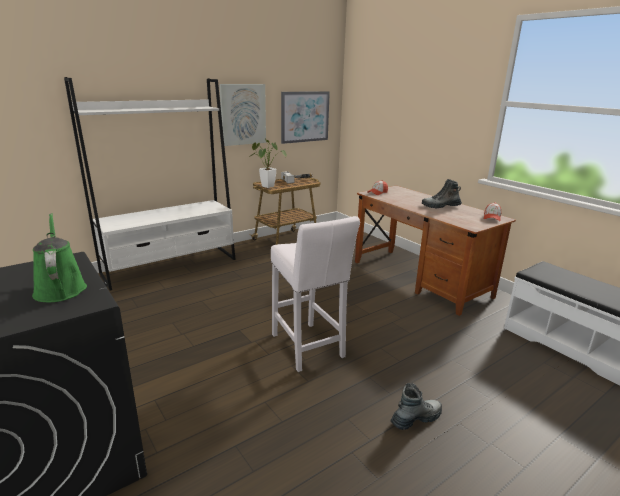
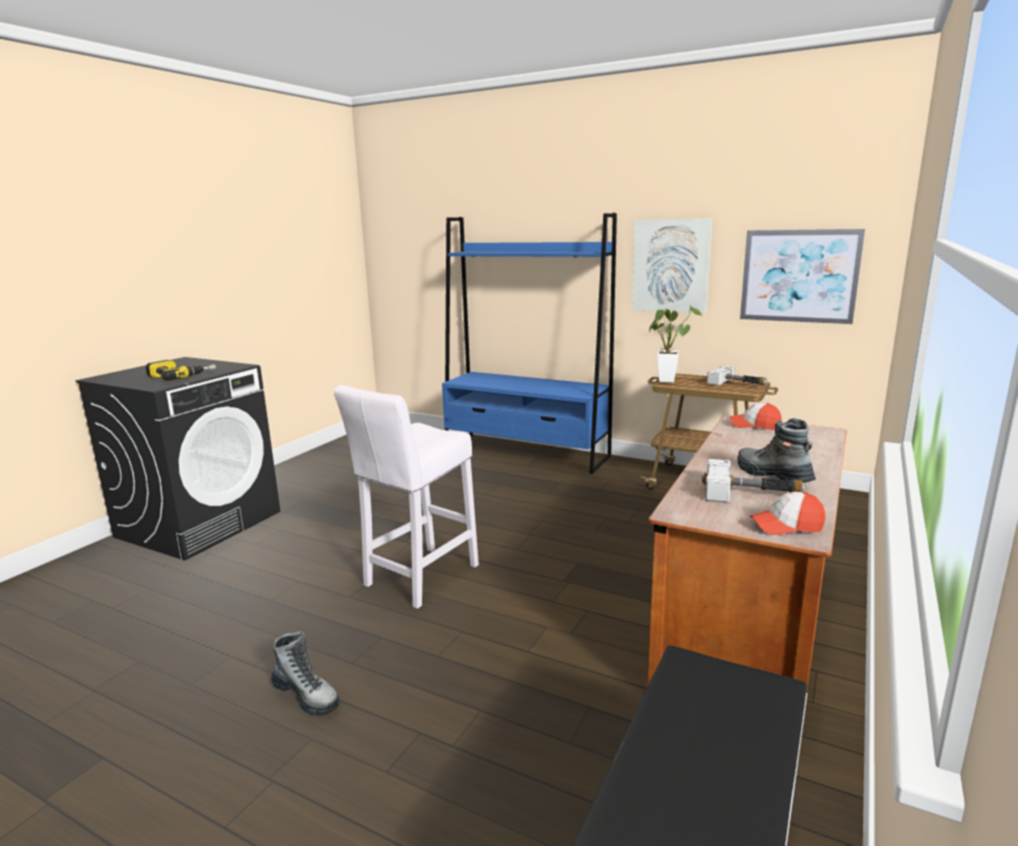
camera: 65 degrees right, 5 degrees down
green watering can [32,213,87,302] -> power drill [146,360,216,381]
white bookcase [64,77,236,291] -> blue bookcase [442,213,617,474]
none -> hammer [702,459,806,503]

